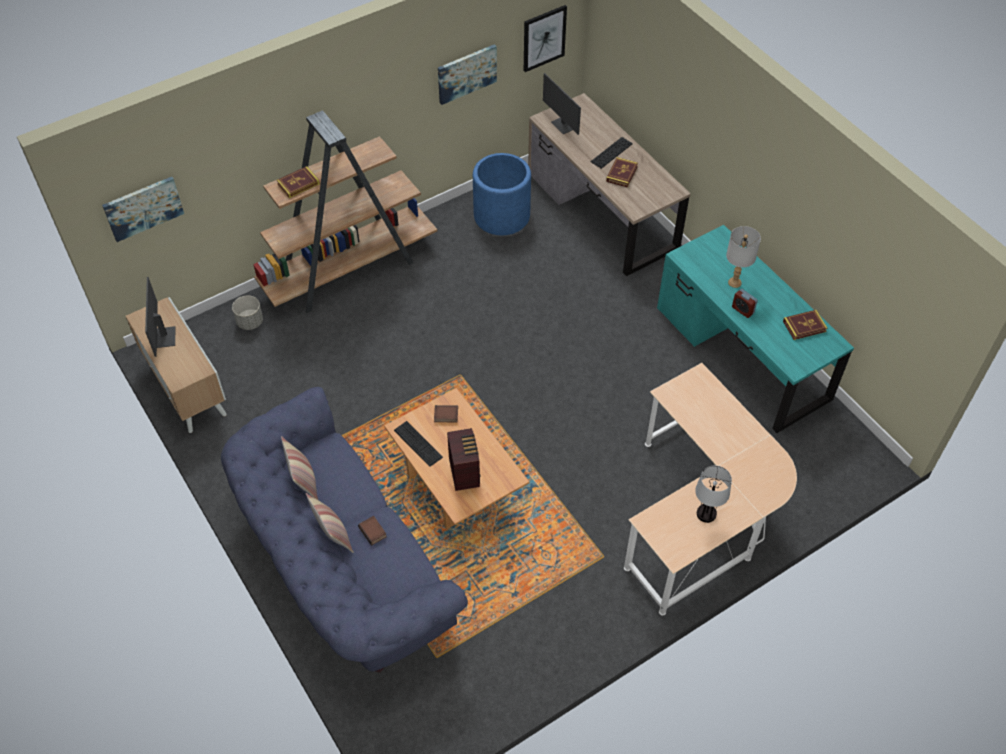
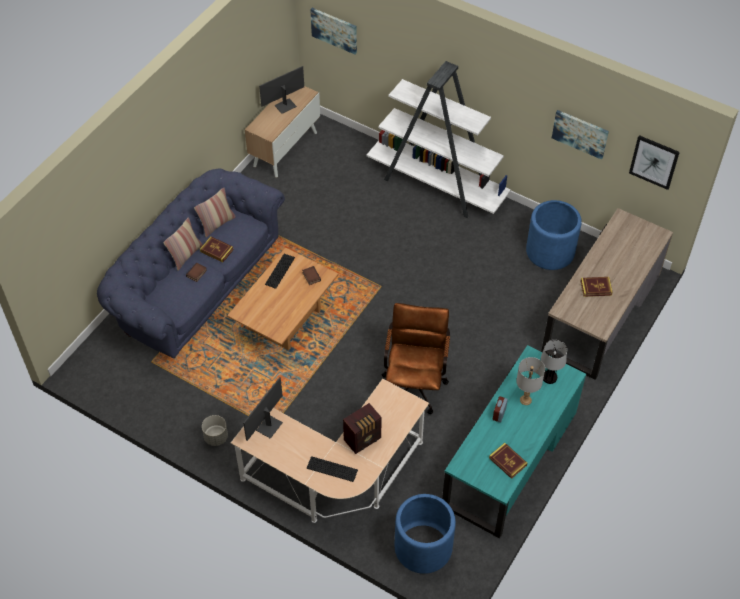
camera: 65 degrees right, 0 degrees up
grey planter [232,295,263,330] -> grey planter moved to [202,415,228,446]
brown bookcase [253,110,437,313] -> white bookcase [366,61,511,218]
book [277,166,320,198] -> book moved to [200,236,234,262]
radio [447,428,481,491] -> radio moved to [343,403,382,454]
monitor [543,73,581,135] -> monitor moved to [243,377,283,441]
keyboard [591,137,633,169] -> keyboard moved to [307,456,358,482]
table lamp [695,465,732,523] -> table lamp moved to [541,340,567,384]
none -> brown office chair [382,303,450,414]
none -> blue planter [394,494,456,574]

